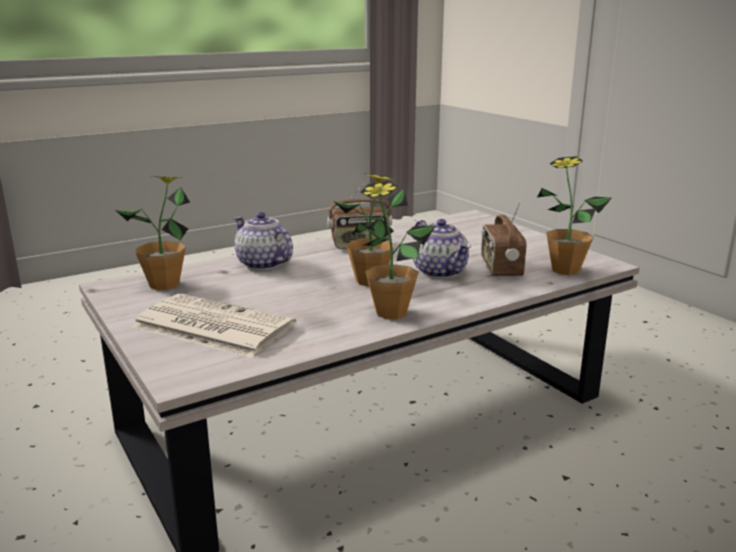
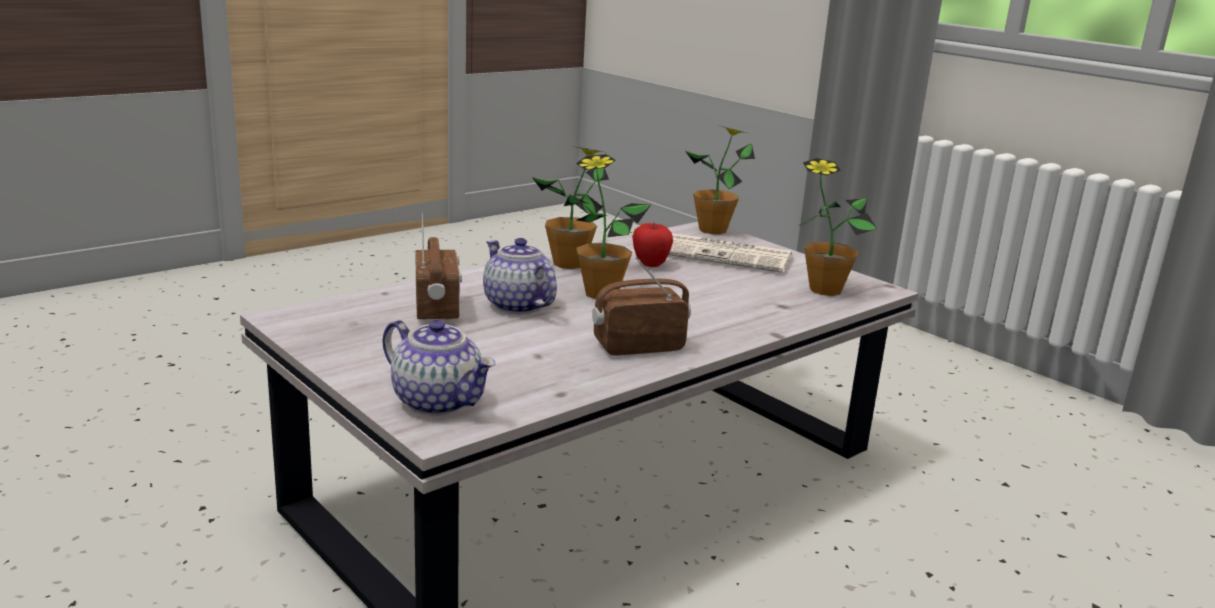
camera: 170 degrees right, 0 degrees up
teapot [233,212,293,270] -> teapot moved to [383,320,495,416]
potted plant [537,156,612,275] -> potted plant moved to [685,125,755,234]
none -> apple [632,223,673,267]

